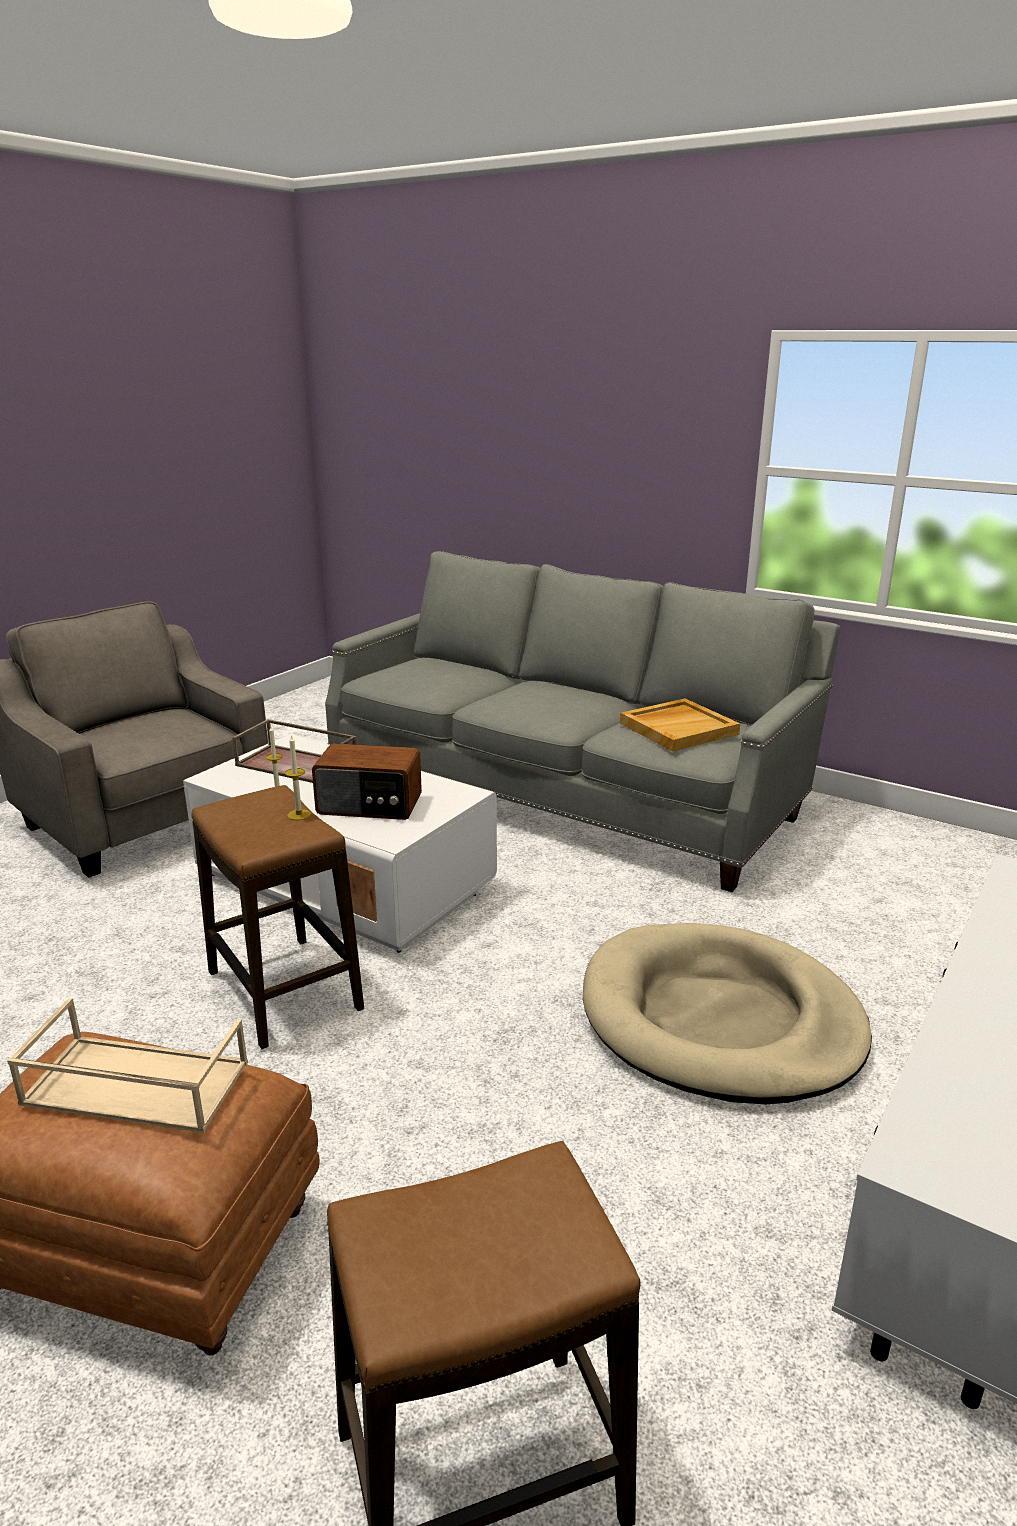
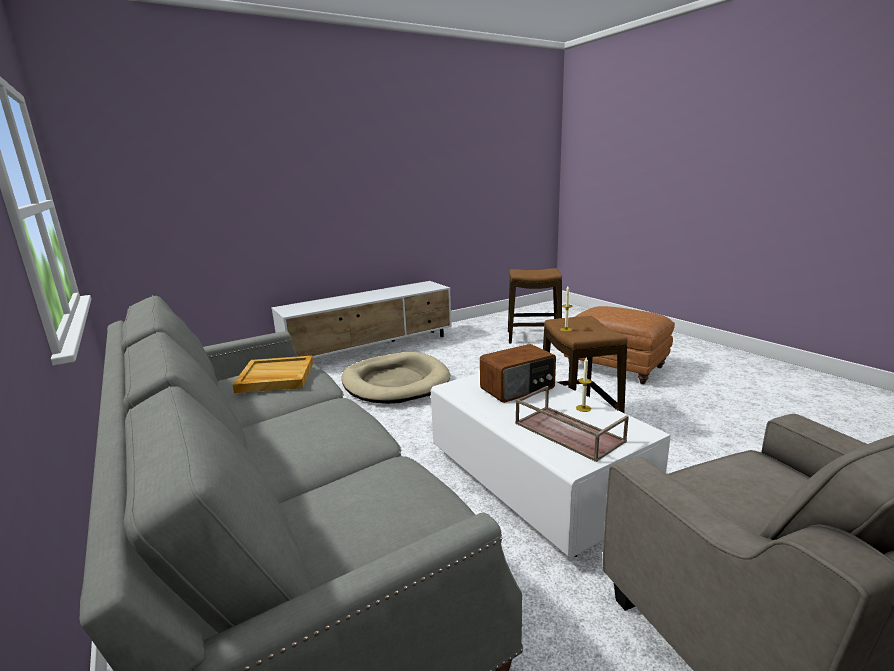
camera: 155 degrees left, 5 degrees down
beige tray [7,998,248,1133] -> none
radio [312,743,422,820] -> radio turned 120 degrees clockwise [480,344,556,403]

